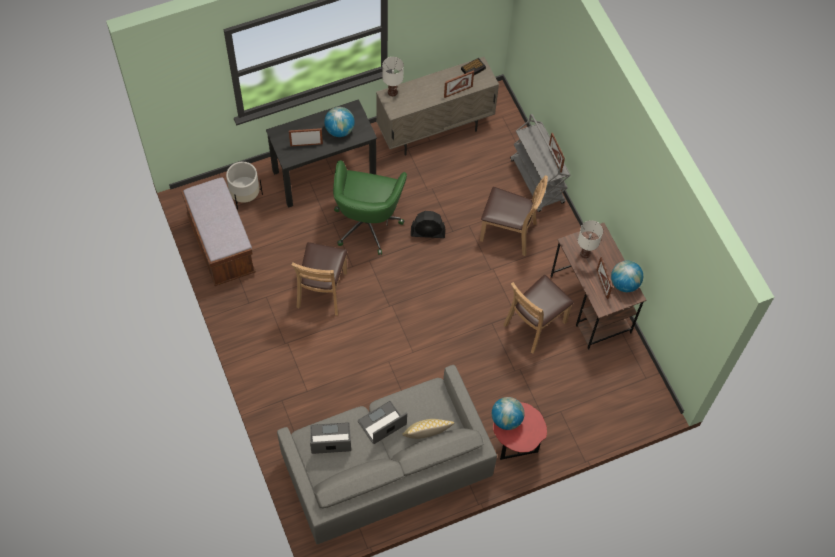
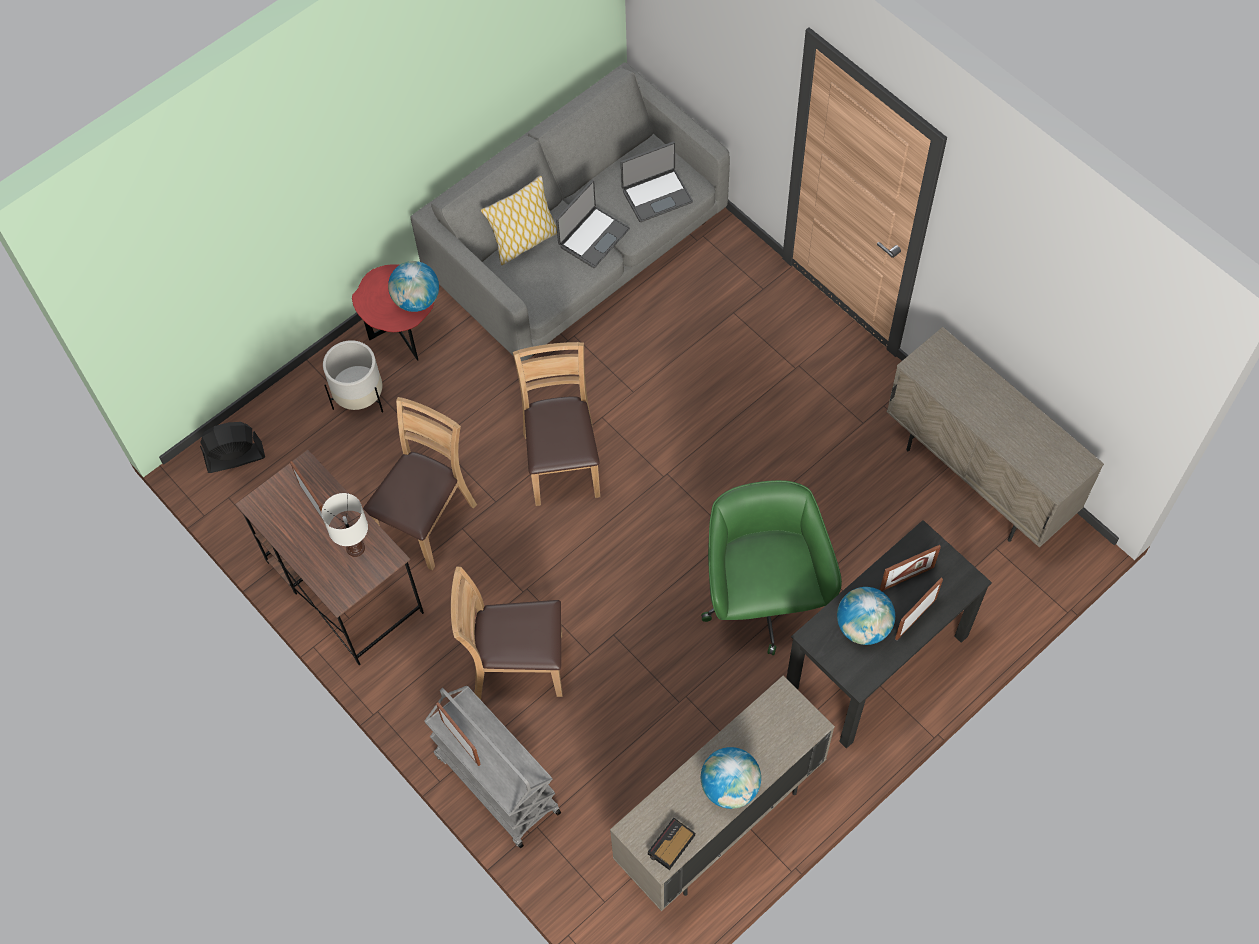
camera: 165 degrees right, 0 degrees up
brown bench [181,176,256,286] -> beige cabinet [887,327,1104,548]
white planter [226,162,263,210] -> white planter moved to [323,340,383,413]
brown chair [292,242,347,316] -> brown chair moved to [513,342,600,506]
white table lamp [382,57,404,96] -> none
black fan [411,211,445,238] -> black fan moved to [200,422,265,473]
picture frame [444,70,474,98] -> picture frame moved to [895,578,943,640]
globe [611,260,643,292] -> globe moved to [701,747,761,809]

